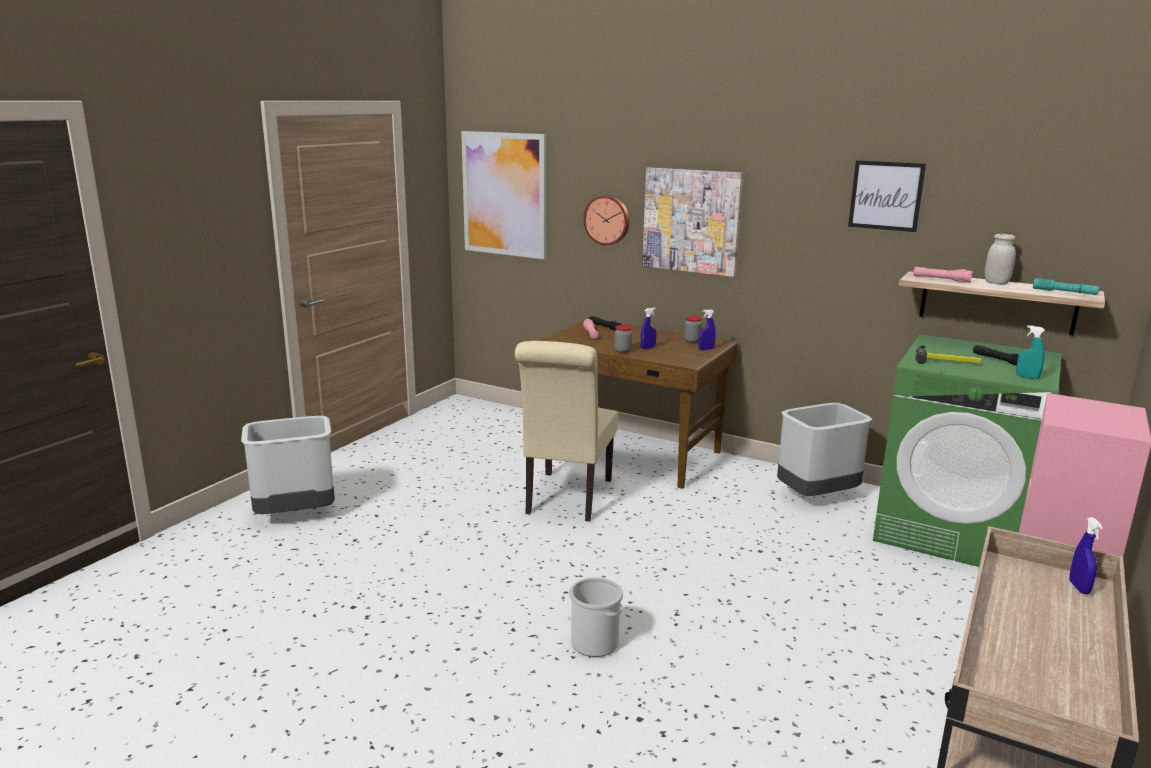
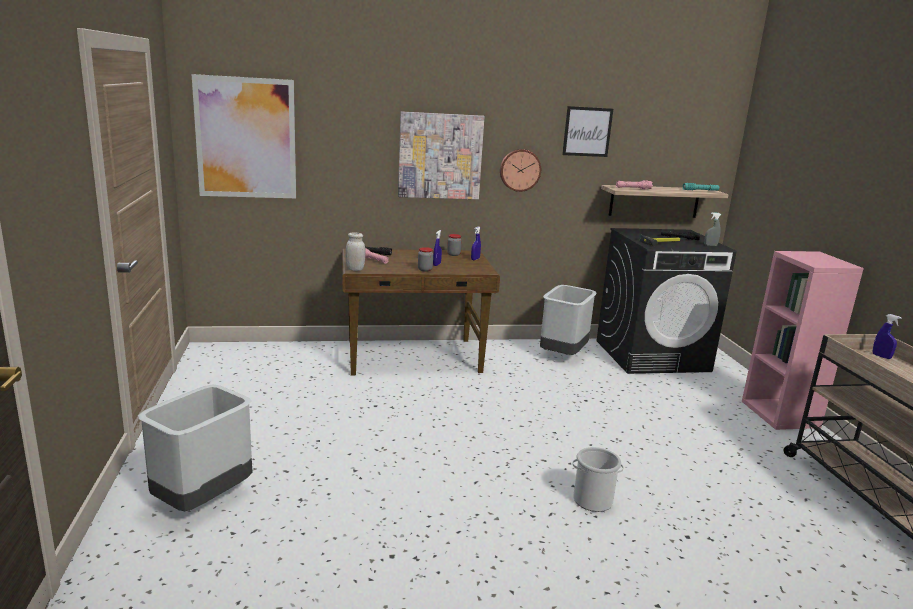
camera: 40 degrees left, 0 degrees up
beige chair [515,341,618,522] -> none
wall clock [583,195,629,245] -> wall clock moved to [500,149,541,192]
green washing machine [873,334,1062,567] -> black washing machine [596,228,736,374]
white jar [984,234,1016,285] -> white jar moved to [345,232,365,271]
turquoise spray bottle [1016,325,1045,379] -> grey spray bottle [704,212,721,246]

